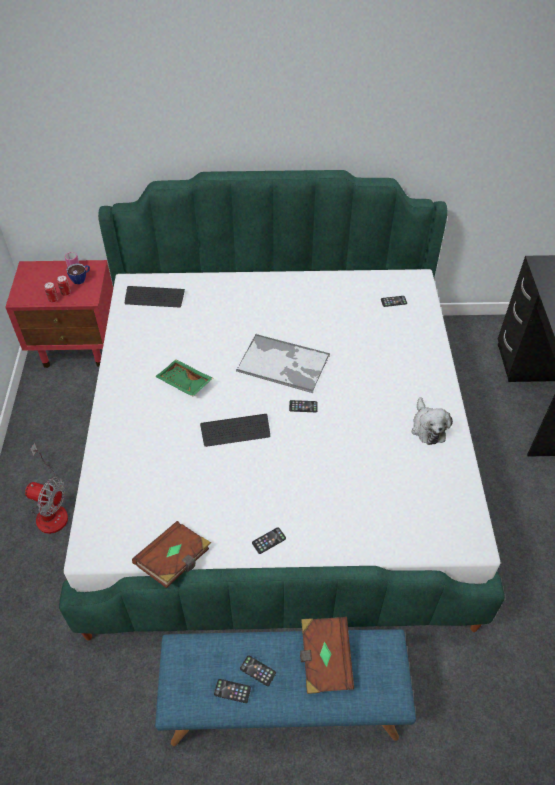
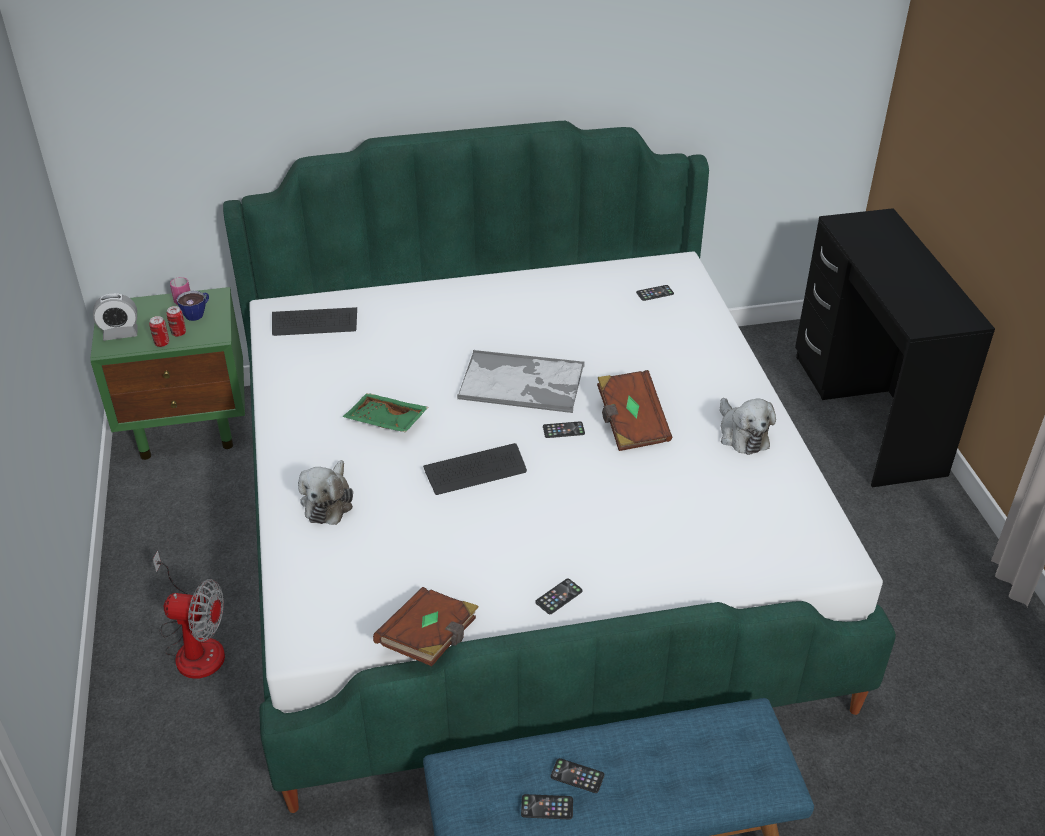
camera: 10 degrees left, 10 degrees down
red nightstand [5,260,113,368] -> green nightstand [90,287,245,460]
brown book [300,617,354,694] -> brown book moved to [597,370,672,451]
none -> alarm clock [93,293,137,341]
none -> plush toy [298,460,353,525]

